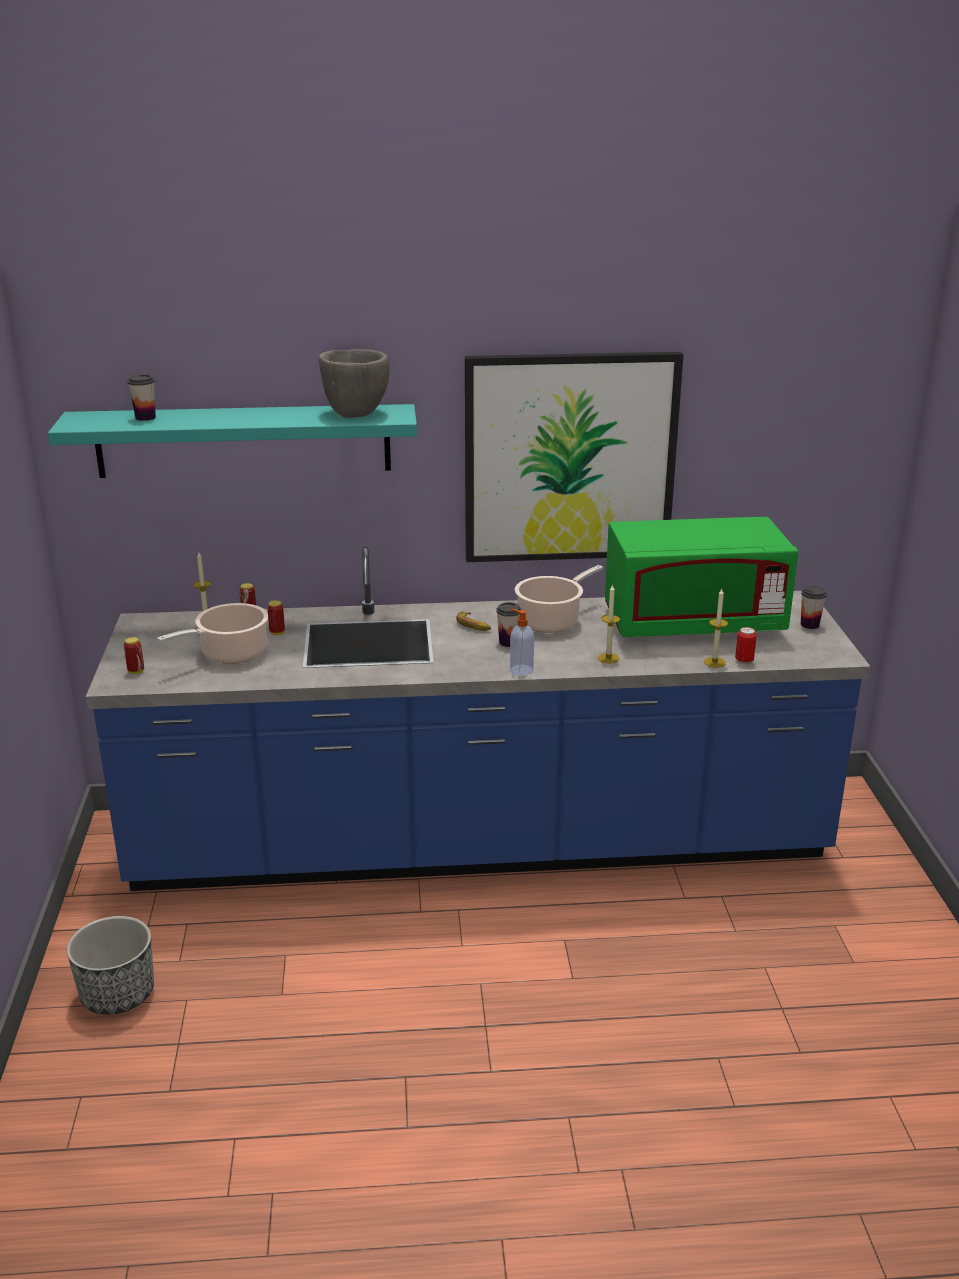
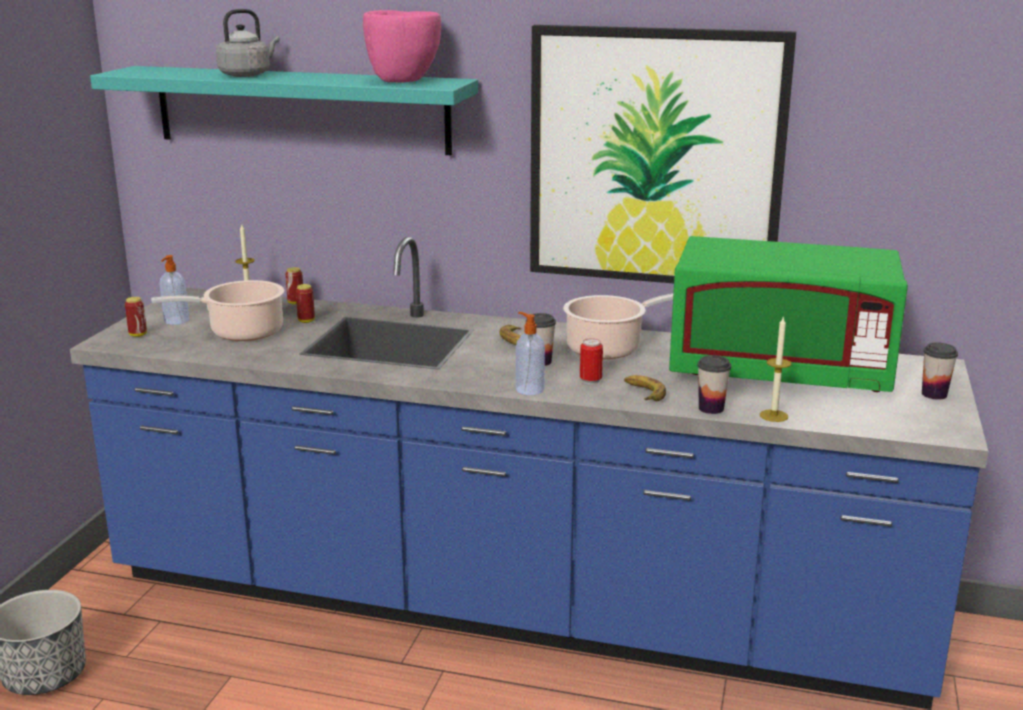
camera: 20 degrees right, 5 degrees down
cup [127,374,156,421] -> cup moved to [697,355,731,414]
grey bowl [319,349,389,418] -> pink bowl [363,10,441,83]
candle [598,584,620,663] -> banana [624,375,666,401]
can [735,627,757,665] -> can moved to [580,339,603,385]
none -> soap dispenser [160,255,189,325]
none -> grey kettle [216,9,280,77]

